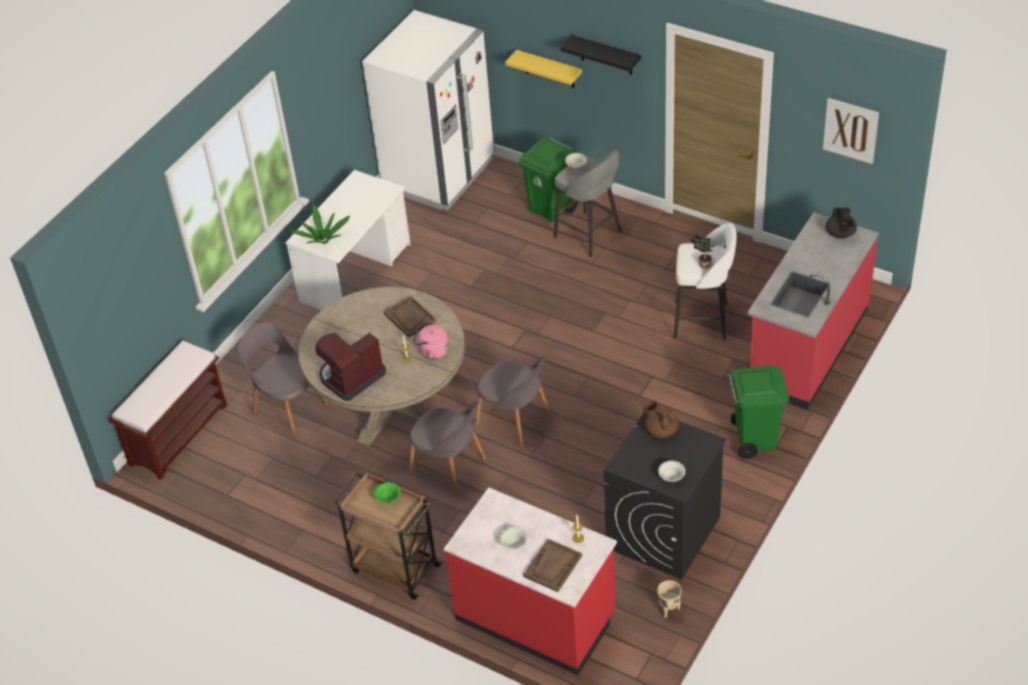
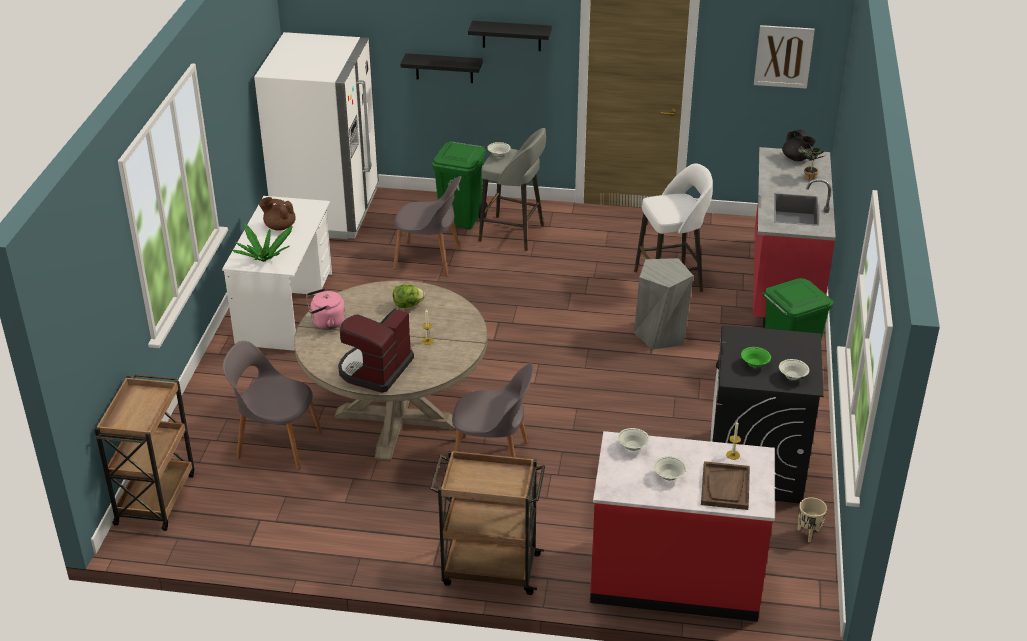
camera: 25 degrees left, 10 degrees down
brown bench [109,340,227,480] -> brown cart [94,374,194,531]
green bowl [374,482,401,503] -> green bowl moved to [741,347,771,368]
brown tray [384,296,436,338] -> lettuce [393,284,425,308]
pink kettle [413,322,449,360] -> pink kettle moved to [306,288,346,330]
grey chair [475,355,551,447] -> grey chair moved to [393,176,461,277]
yellow shelf [505,50,582,88] -> black shelf [401,53,483,83]
brown teapot [643,400,679,438] -> brown teapot moved to [259,197,296,231]
potted plant [691,234,716,269] -> potted plant moved to [798,146,825,181]
none -> white bowl [618,428,650,451]
none -> grey stool [634,258,693,350]

